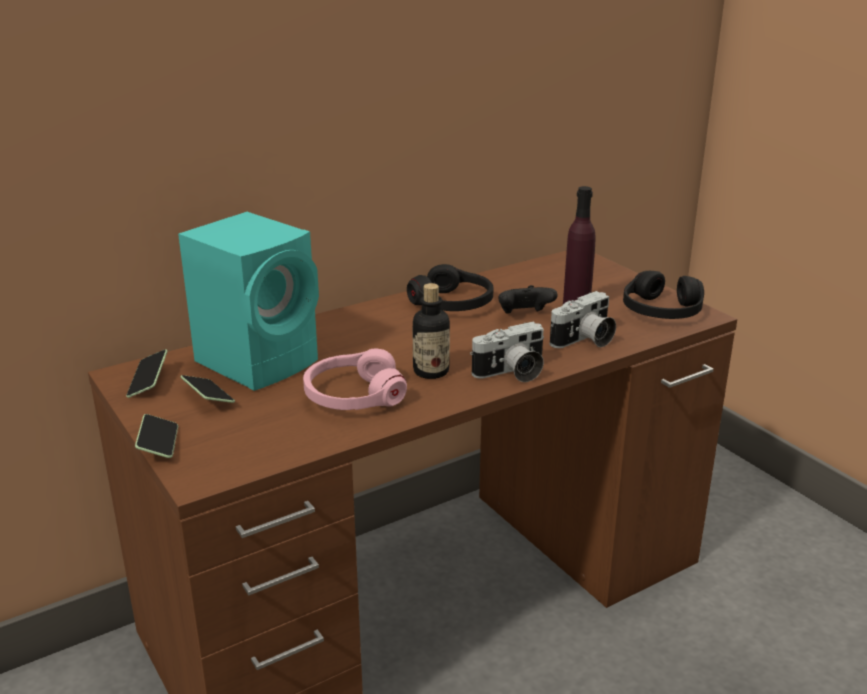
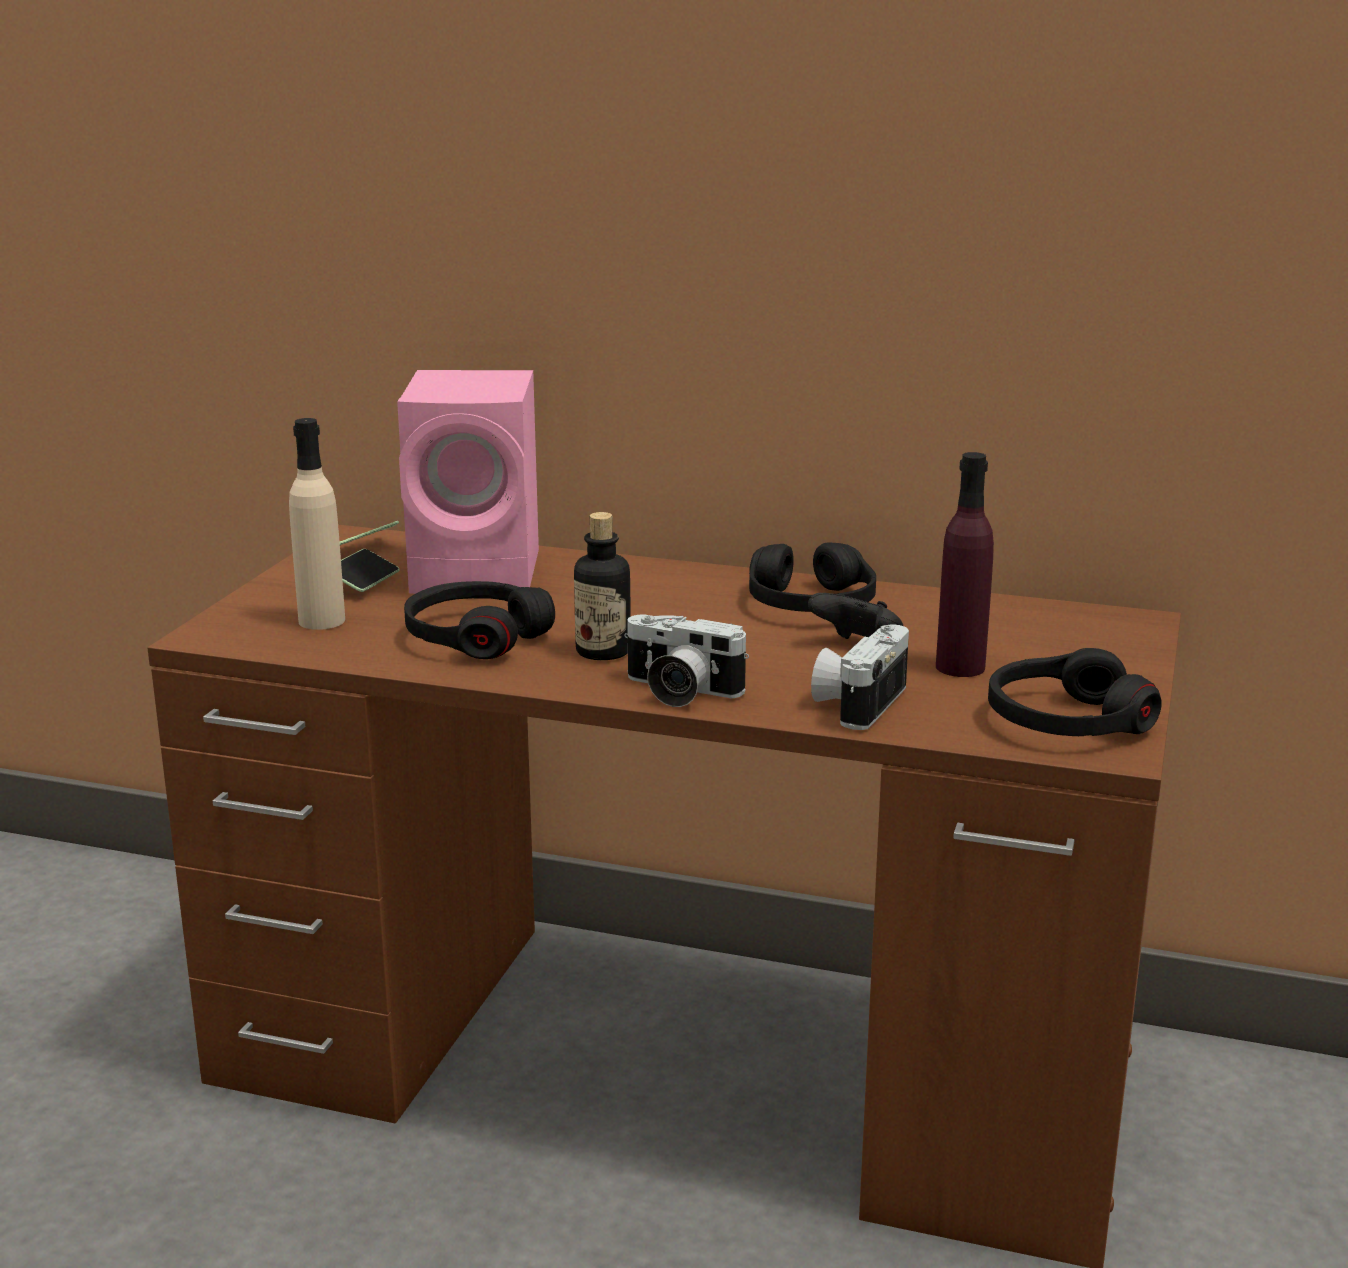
camera: 50 degrees right, 5 degrees down
phone [135,414,178,458] -> none
turquoise speaker [178,212,319,391] -> pink speaker [397,370,539,594]
pink headphones [303,349,407,410] -> black headphones [404,581,555,659]
camera [550,291,616,348] -> camera turned 105 degrees clockwise [811,625,909,730]
none -> beige bottle [289,418,345,630]

